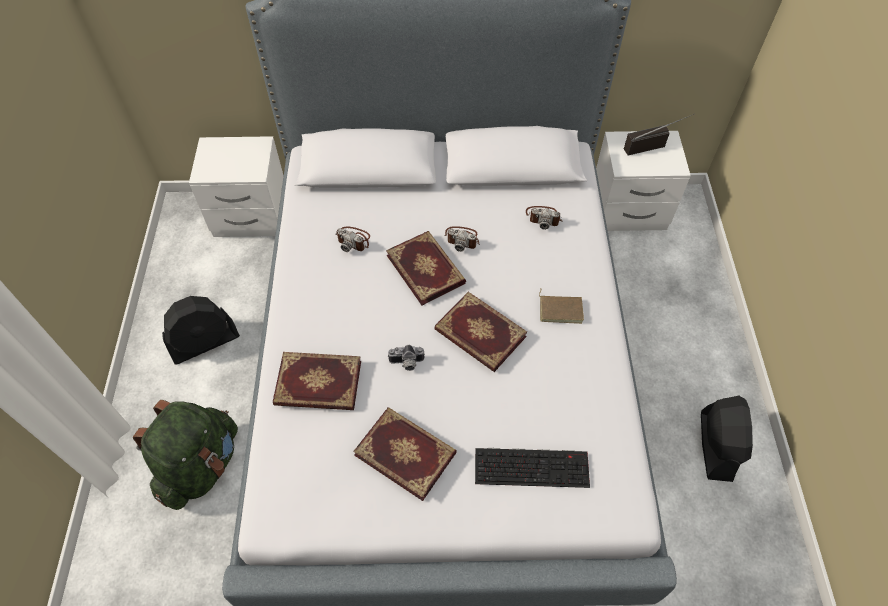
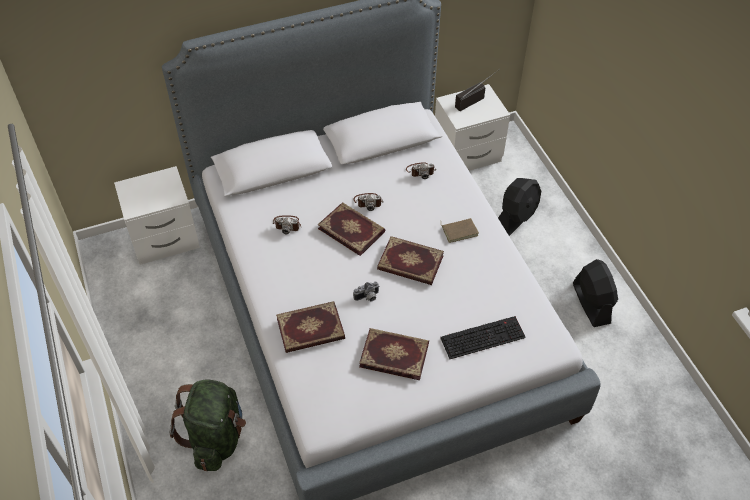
camera: 20 degrees left, 5 degrees down
black fan [162,296,240,365] -> black fan moved to [498,178,541,236]

